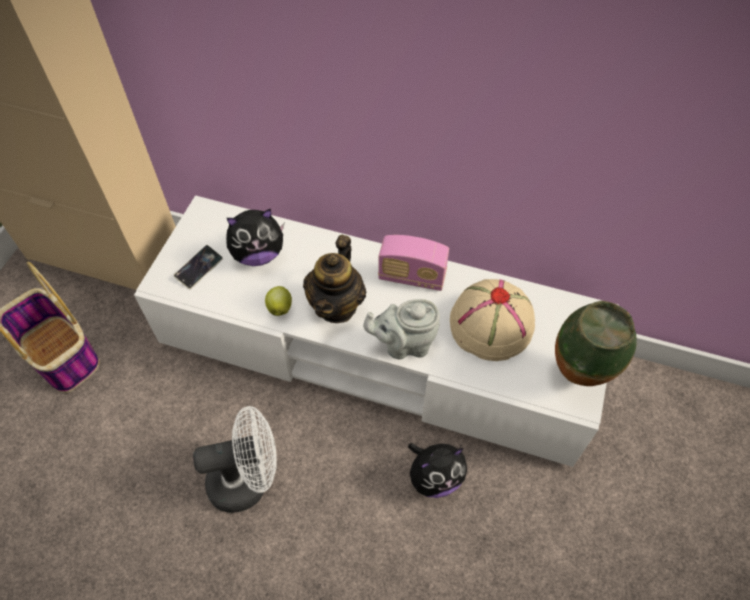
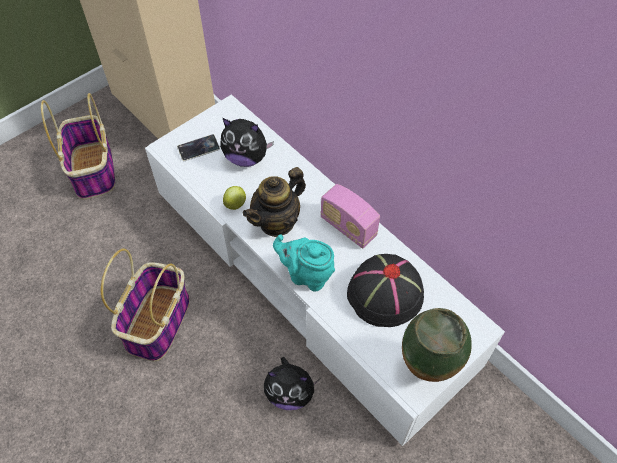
camera: 30 degrees right, 0 degrees up
white fan [193,406,277,513] -> basket [101,249,190,362]
grey teapot [363,299,440,359] -> turquoise teapot [273,234,335,292]
beige hat [450,279,535,361] -> black hat [347,254,425,327]

